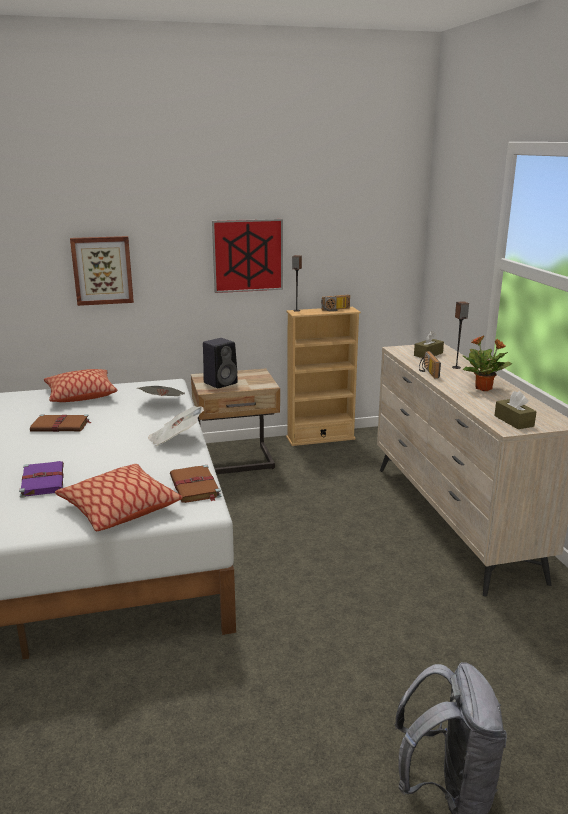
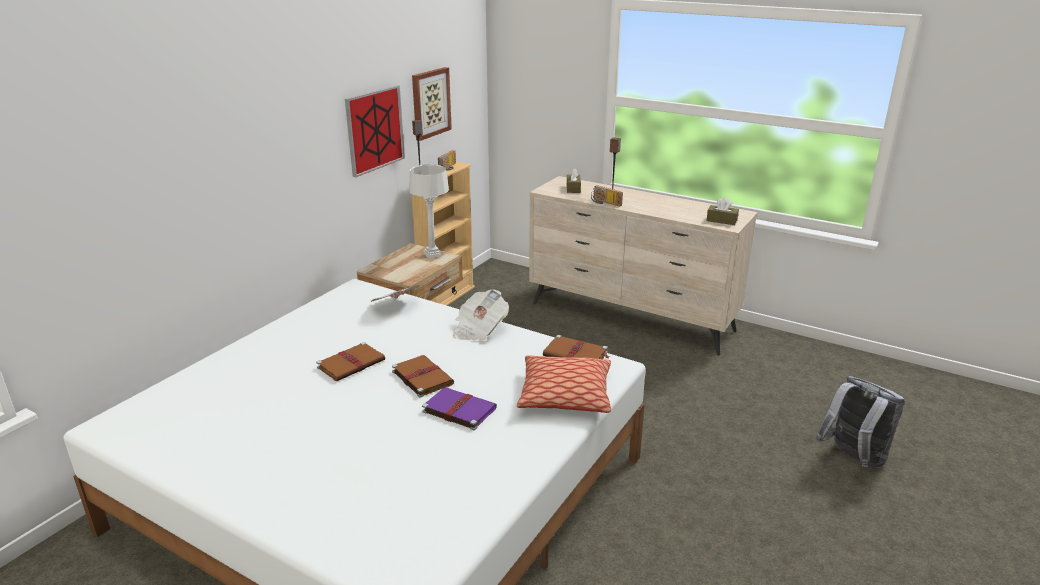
camera: 45 degrees left, 5 degrees up
pillow [44,369,118,402] -> none
picture [70,236,134,306] -> picture moved to [412,67,452,141]
black speaker [203,338,238,388] -> none
potted plant [462,335,512,391] -> none
none -> brown book [392,355,454,398]
none -> grey table lamp [409,164,449,259]

